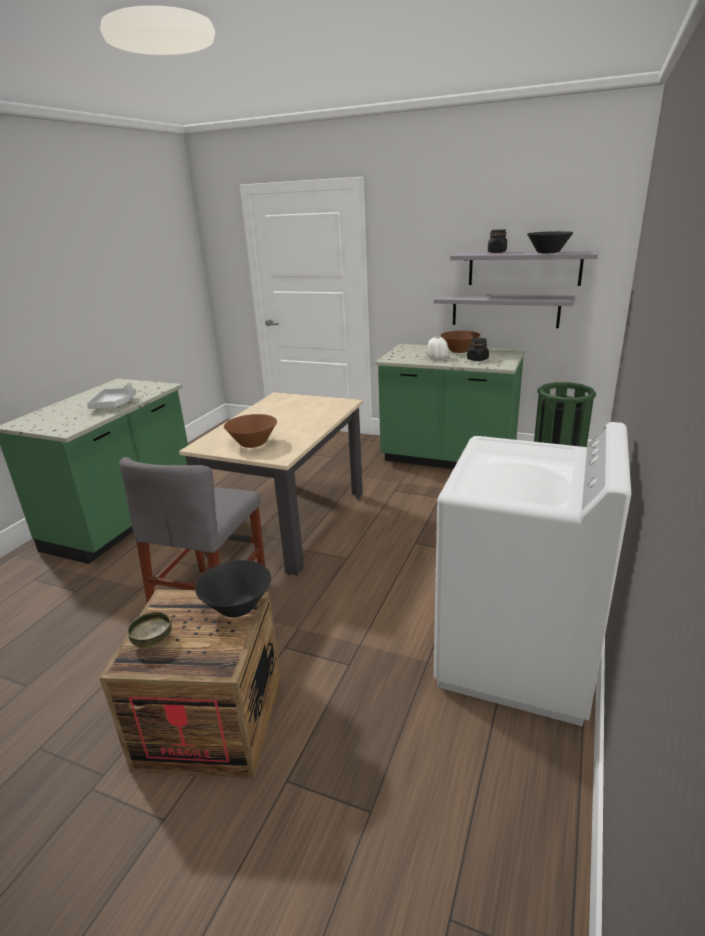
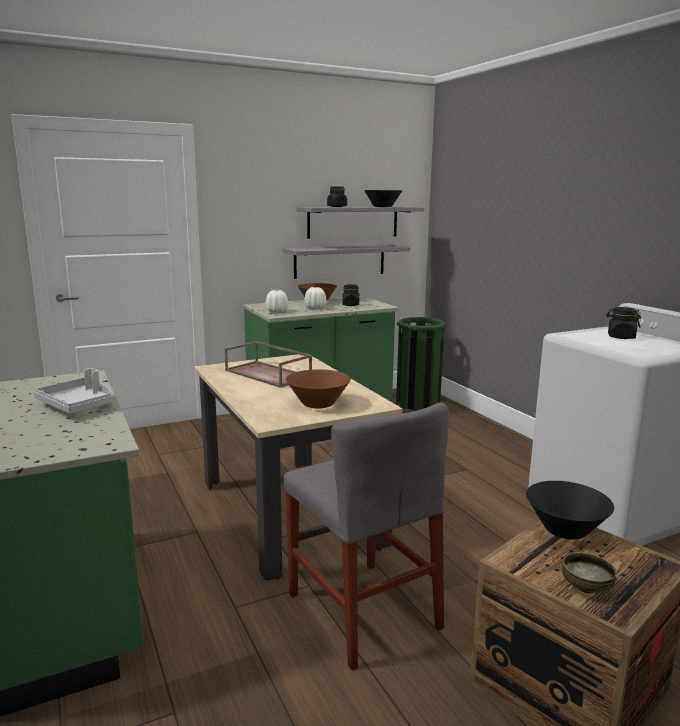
camera: 50 degrees left, 10 degrees down
none -> brown tray [224,341,312,388]
none -> white vase [266,290,288,313]
none -> black jar [606,307,641,339]

